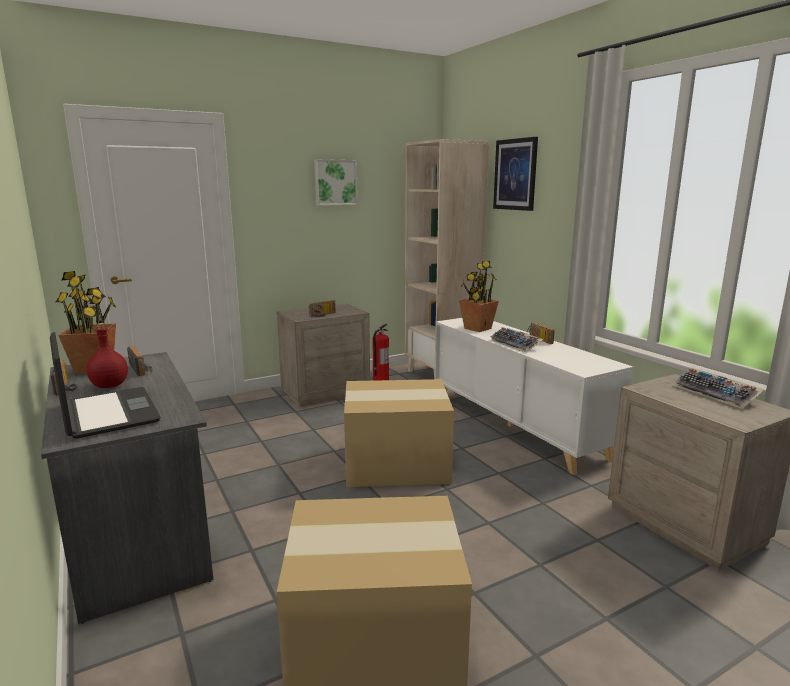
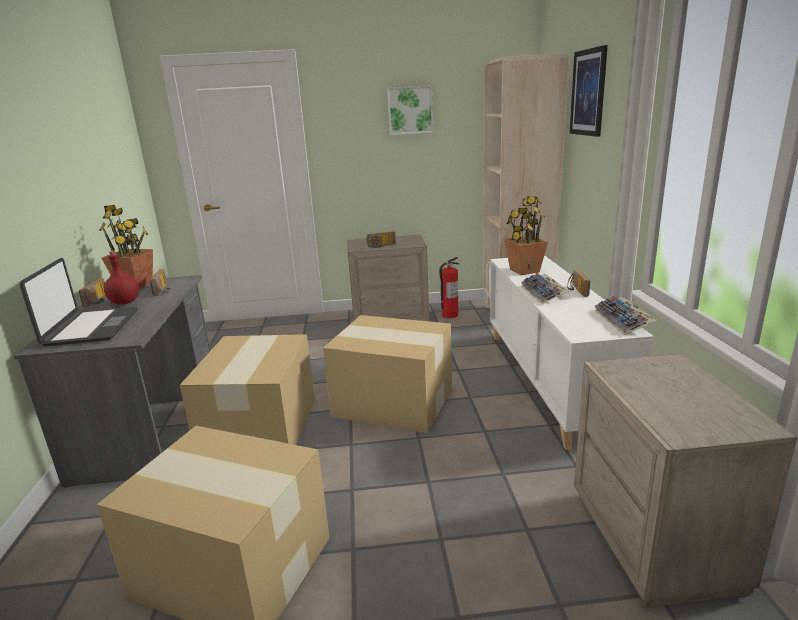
camera: 25 degrees right, 5 degrees up
keyboard [674,368,764,409] -> keyboard moved to [594,296,657,335]
none -> cardboard box [180,334,315,445]

